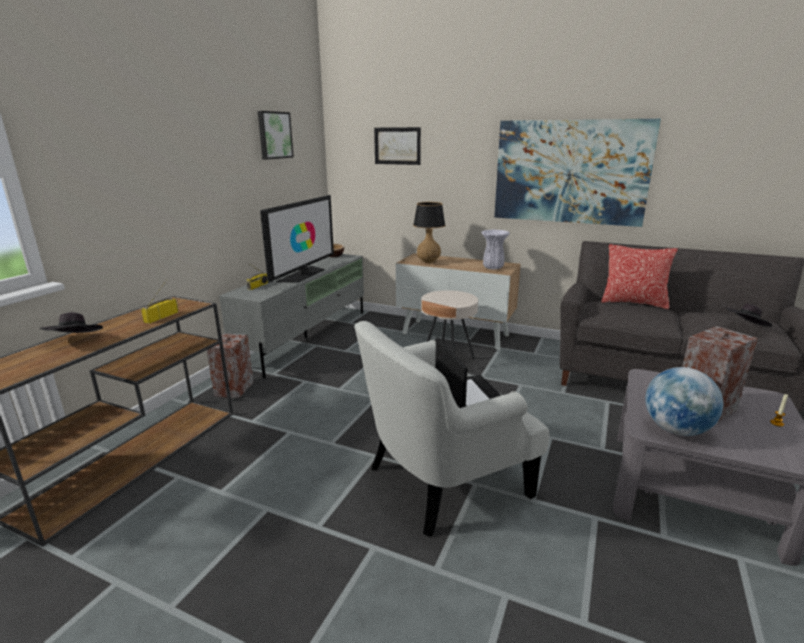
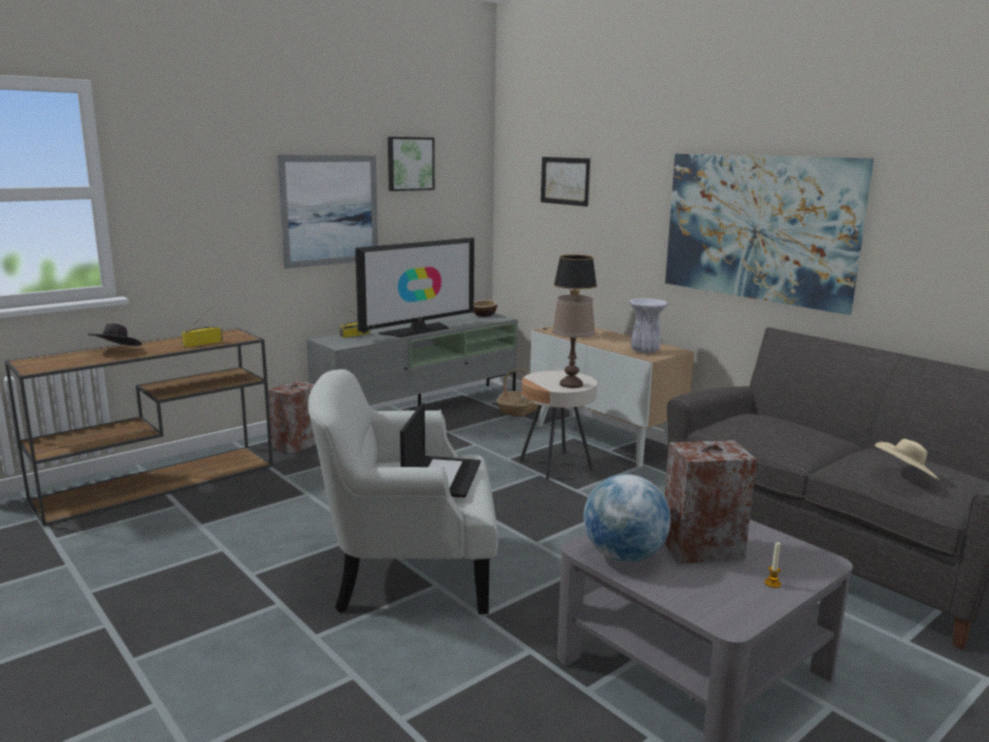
camera: 25 degrees right, 5 degrees down
pillow [601,244,678,309] -> none
black hat [727,304,772,327] -> beige hat [875,439,940,480]
none -> picture [277,155,378,269]
none -> basket [496,369,538,417]
none -> brown table lamp [552,295,595,388]

